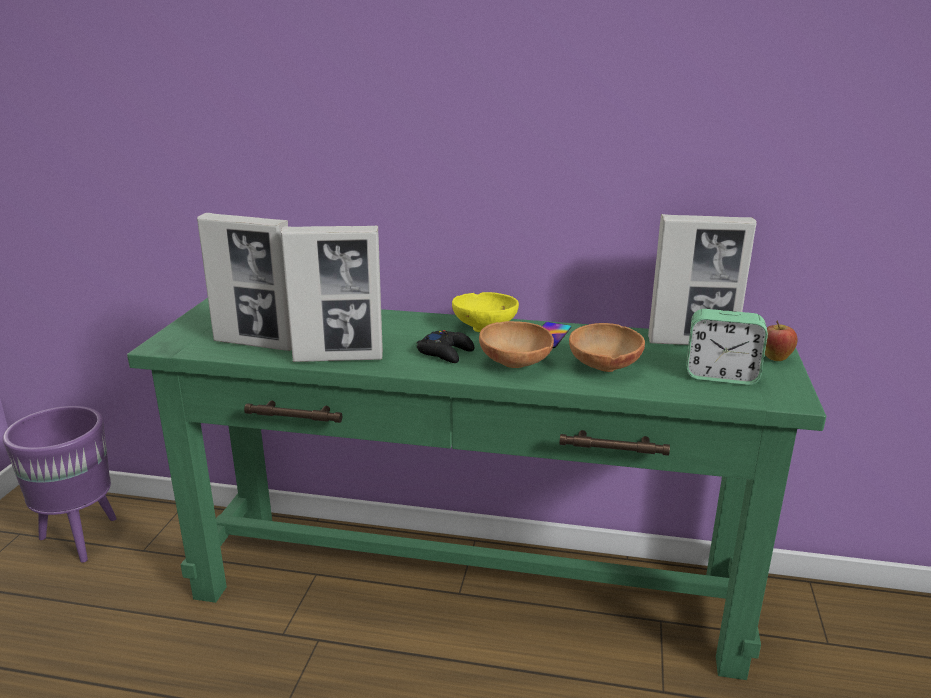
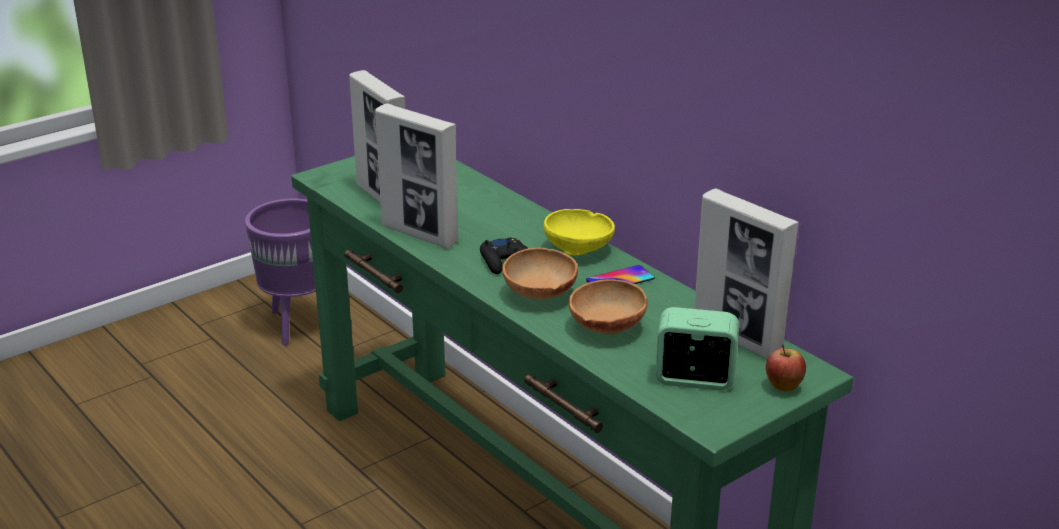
camera: 40 degrees right, 5 degrees up
alarm clock [686,309,768,385] -> alarm clock turned 135 degrees clockwise [656,307,739,390]

